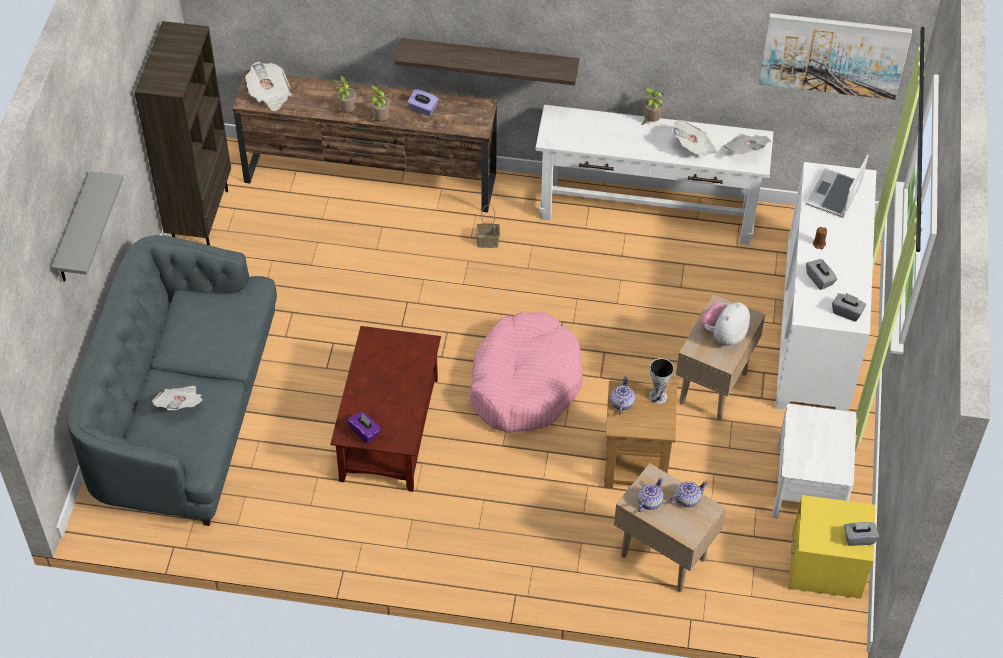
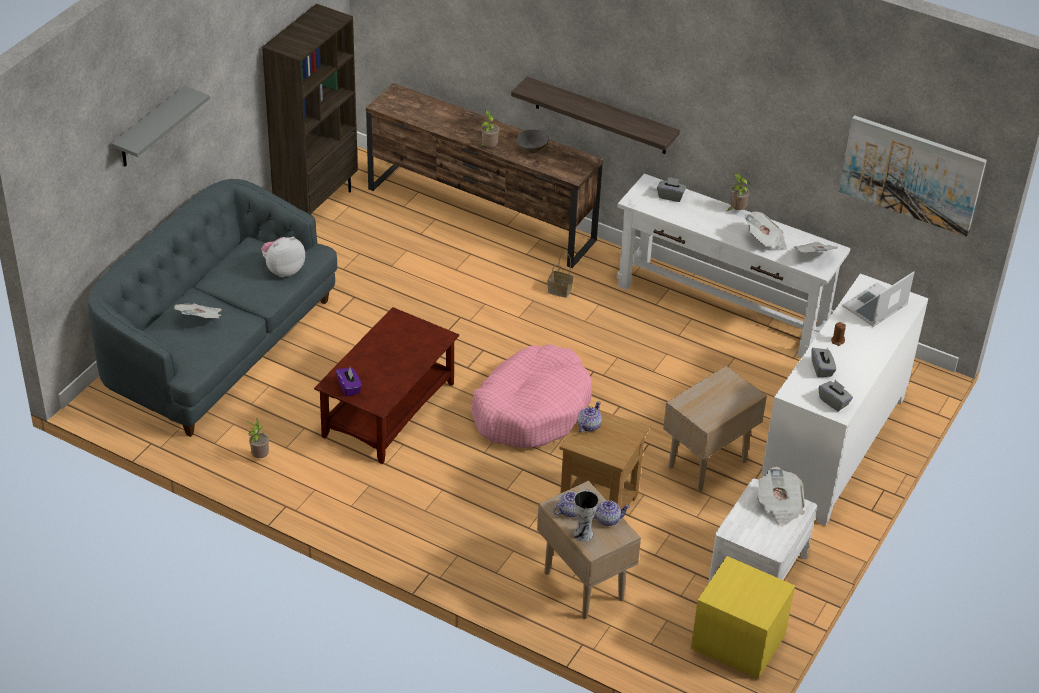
camera: 20 degrees right, 10 degrees down
newspaper [245,62,292,111] -> newspaper moved to [757,467,805,526]
potted plant [333,75,356,113] -> potted plant moved to [247,418,269,458]
purple tissue box [407,89,439,116] -> grey bowl [516,130,549,154]
vase [649,358,674,404] -> vase moved to [574,490,599,542]
plush toy [700,302,750,346] -> plush toy moved to [262,237,305,277]
grey tissue box [844,522,879,546] -> grey tissue box moved to [657,177,686,202]

